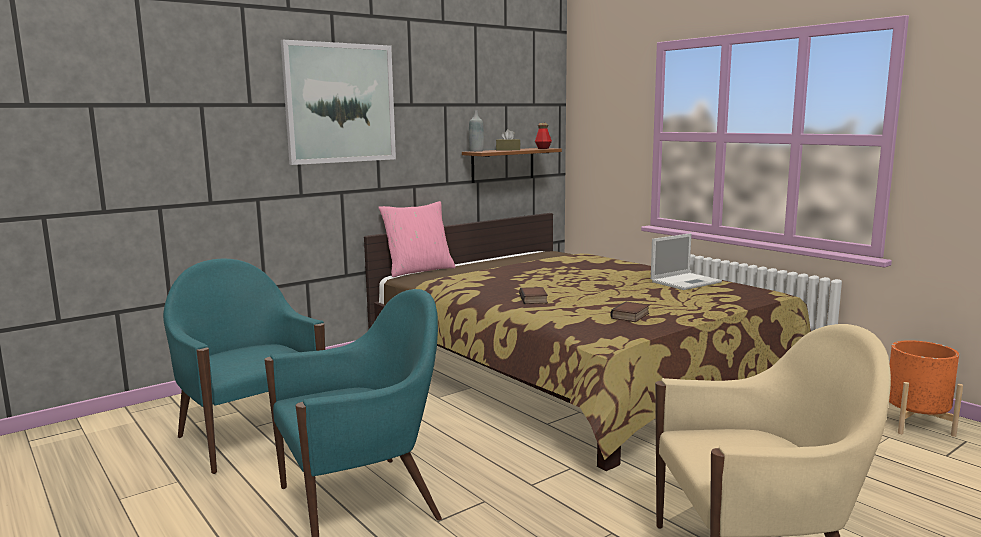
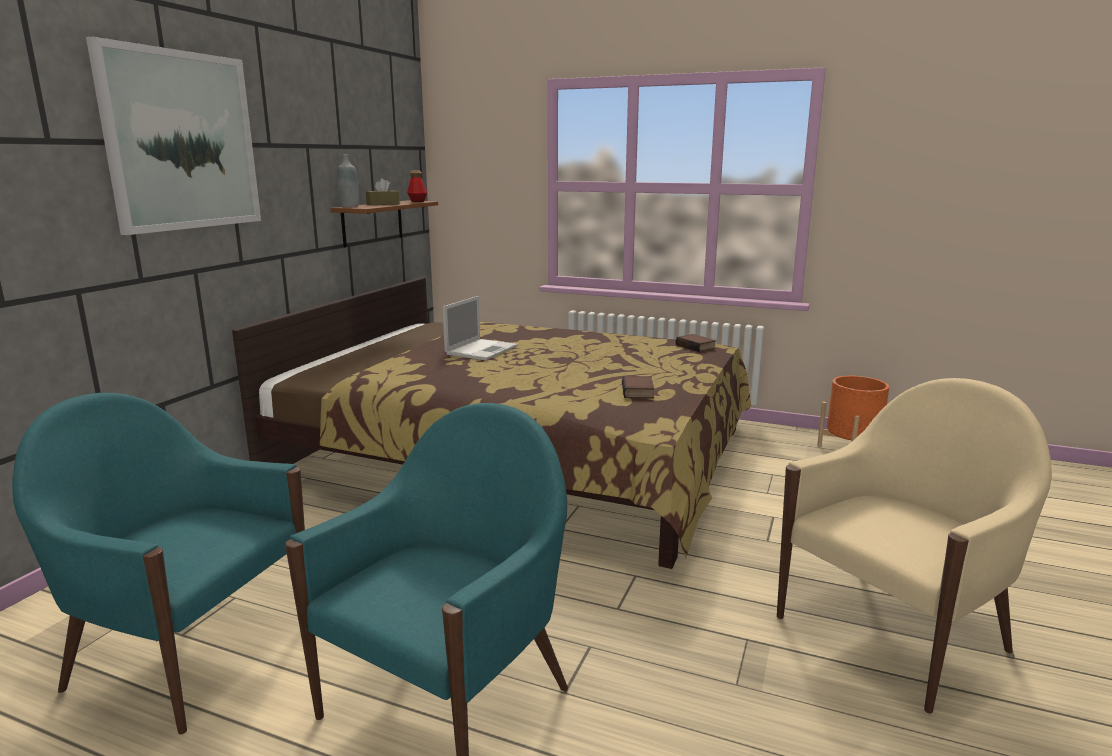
camera: 30 degrees left, 5 degrees up
pink pillow [378,201,456,277] -> none
book [519,287,548,304] -> book moved to [676,334,716,352]
laptop [651,233,722,290] -> laptop moved to [443,296,518,360]

